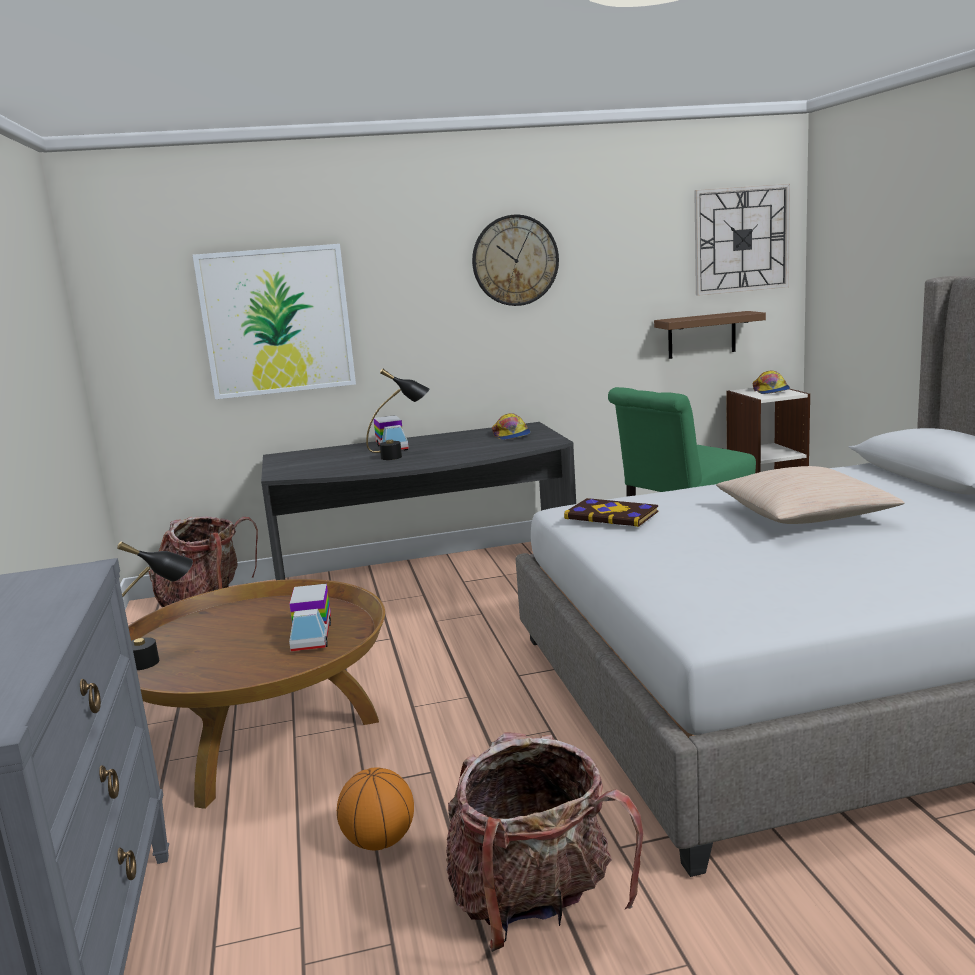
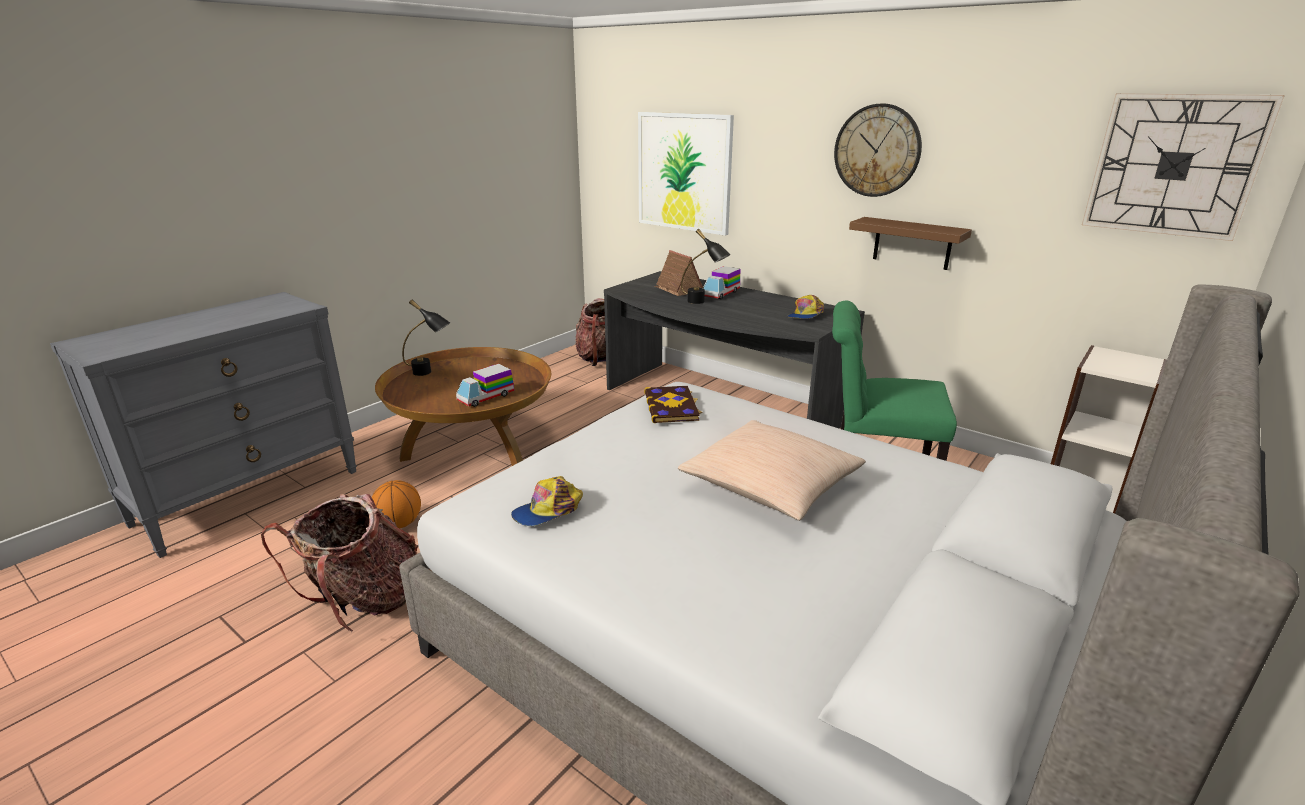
camera: 50 degrees right, 10 degrees up
brown shelf [654,311,766,359] -> brown shelf moved to [849,217,972,270]
cap [753,371,790,394] -> cap moved to [511,476,583,526]
none -> toy house [655,250,703,296]

